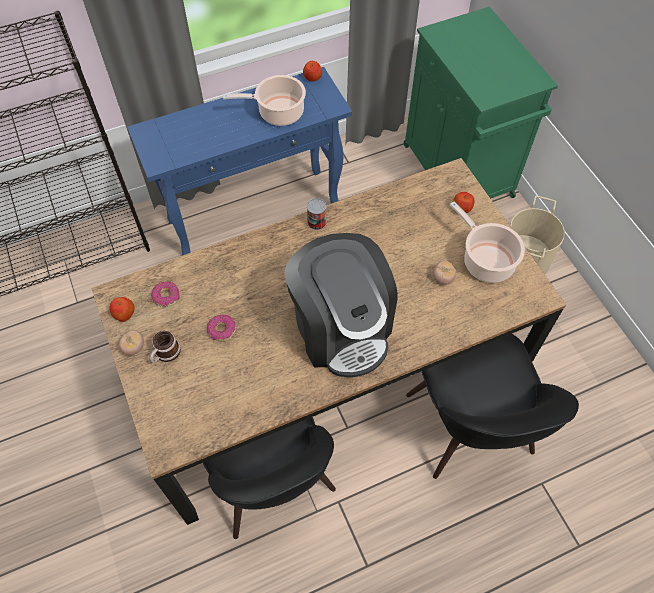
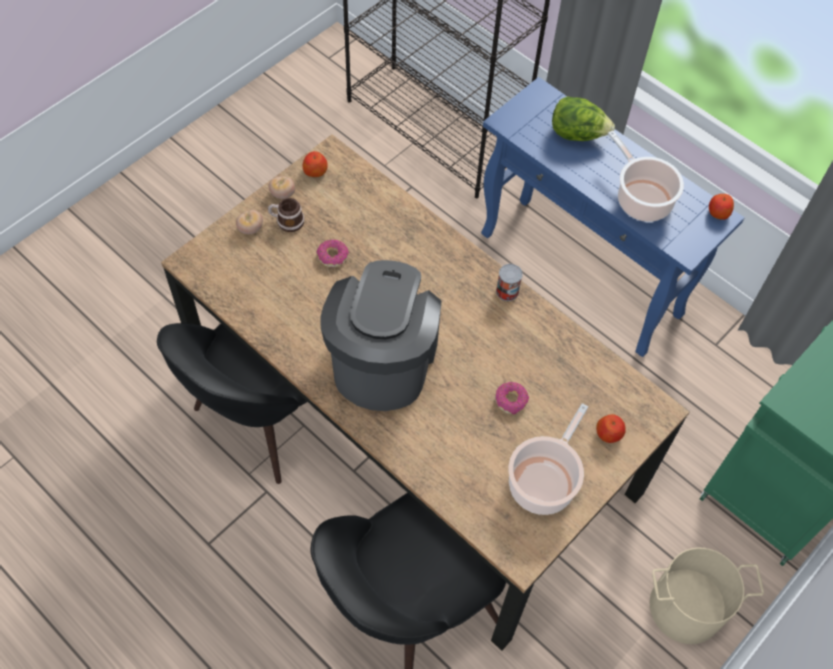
camera: 65 degrees right, 0 degrees up
donut [151,281,180,307] -> donut moved to [495,382,529,415]
coffee machine [284,233,398,377] -> coffee machine turned 150 degrees clockwise [321,260,442,411]
tomato [433,261,456,285] -> tomato moved to [236,210,263,234]
none -> lettuce [552,97,615,141]

